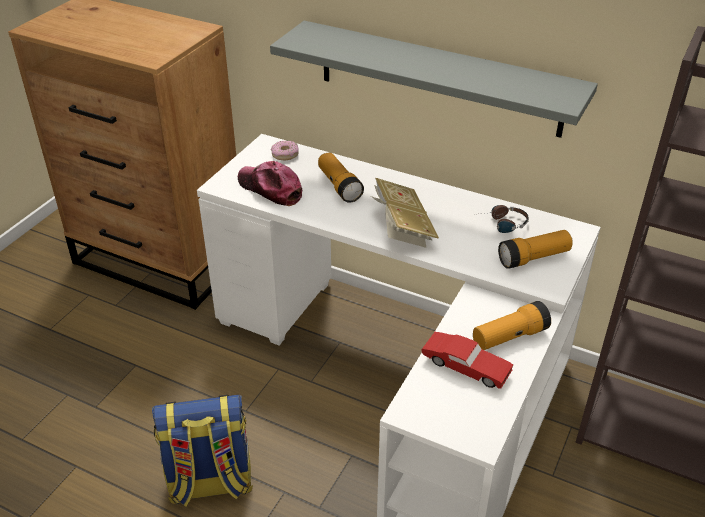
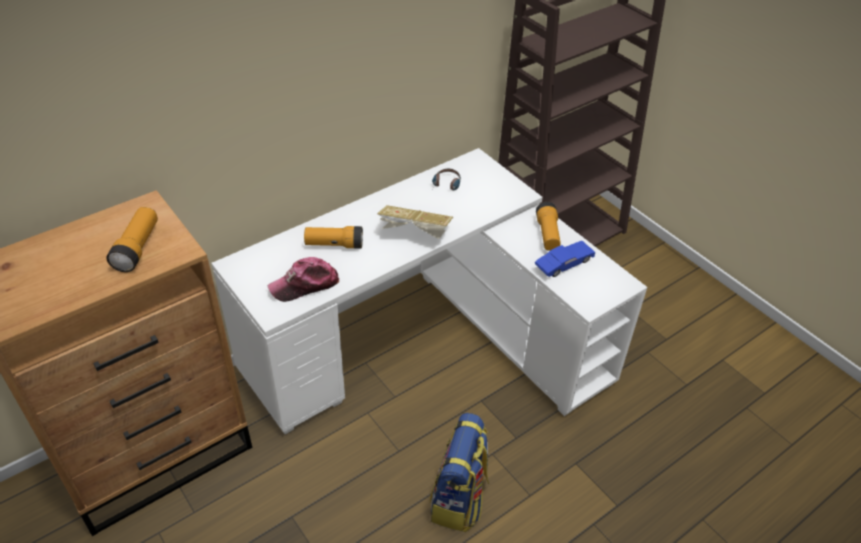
camera: 65 degrees left, 5 degrees up
grey shelf [270,21,598,138] -> none
donut [271,141,299,160] -> none
red toy car [422,332,513,389] -> blue toy car [535,241,596,277]
flashlight [498,230,573,269] -> flashlight moved to [106,207,158,272]

